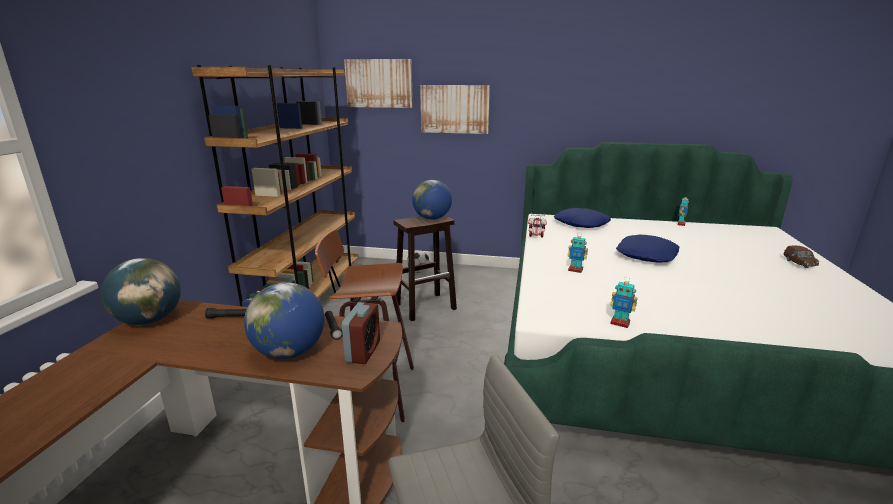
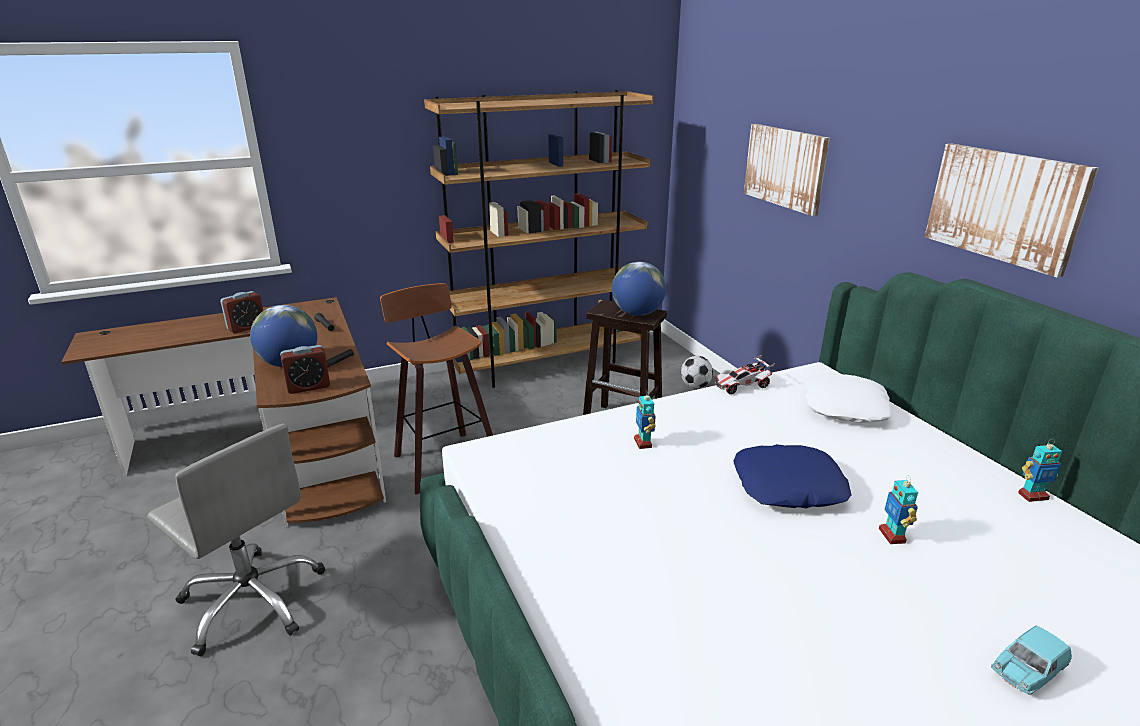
camera: 55 degrees right, 5 degrees up
globe [101,258,181,325] -> none
picture [344,59,413,108] -> picture moved to [925,144,1098,278]
blue pillow [554,208,611,228] -> white pillow [804,374,893,422]
toy robot [610,277,638,328] -> toy robot moved to [879,475,918,544]
brown toy car [784,246,819,268] -> turquoise toy car [991,626,1072,695]
none -> alarm clock [220,291,263,333]

